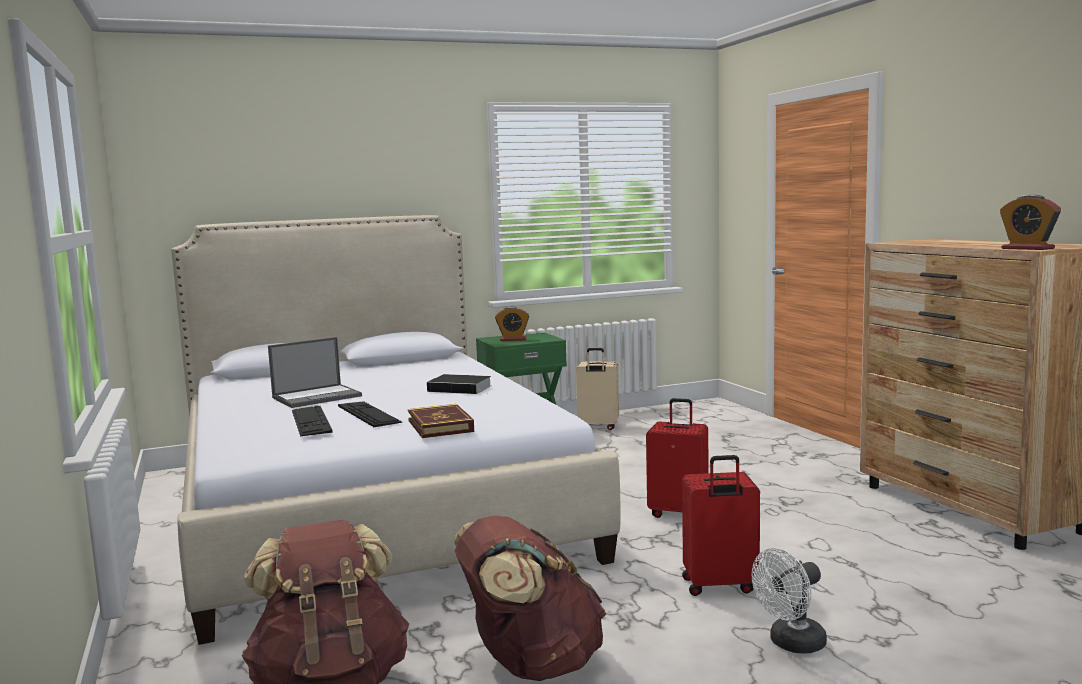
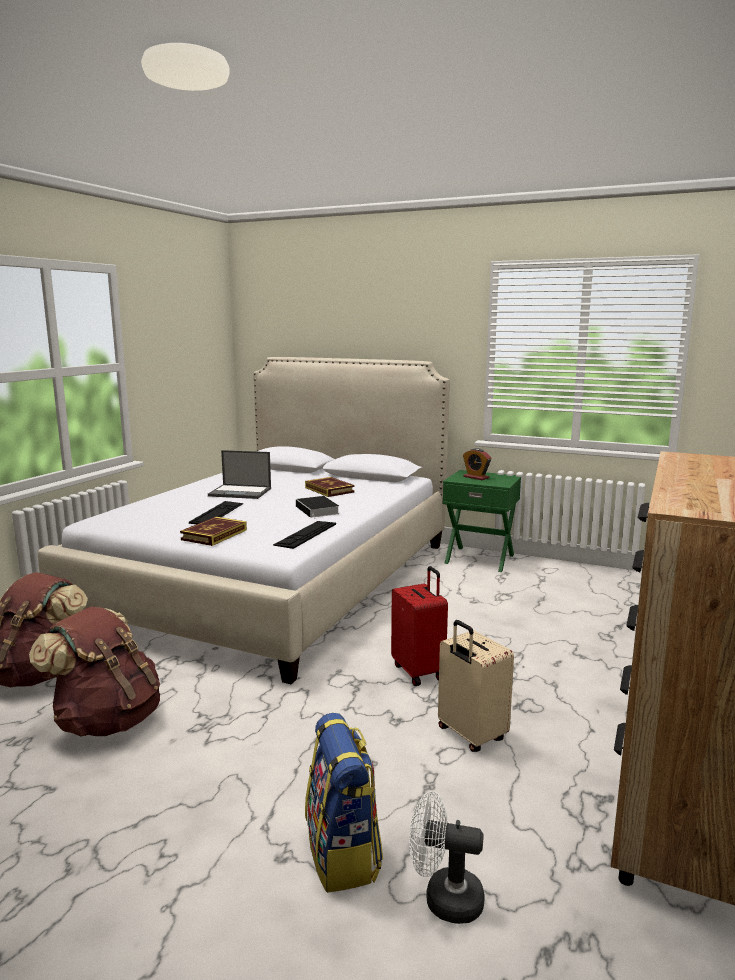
camera: 45 degrees right, 5 degrees up
keyboard [292,405,333,436] -> keyboard moved to [273,521,336,549]
beige suitcase [576,348,619,430] -> beige suitcase moved to [438,620,514,752]
red suitcase [682,455,760,596] -> none
white fan [751,548,827,653] -> white fan moved to [409,791,484,924]
alarm clock [1000,195,1061,250] -> none
none -> book [305,477,354,497]
none -> backpack [305,713,383,893]

